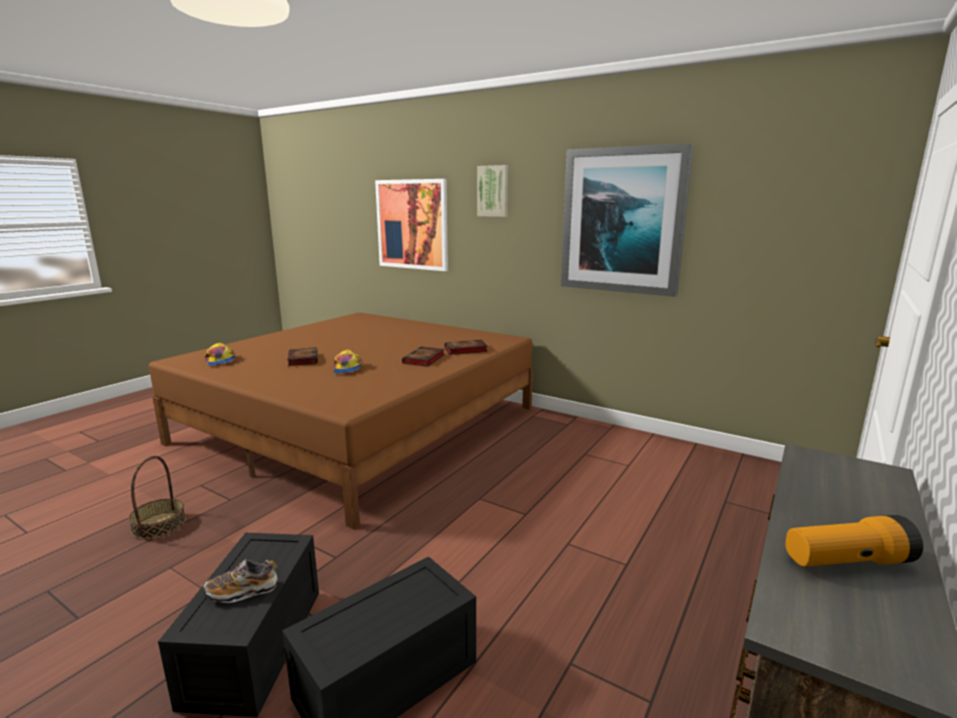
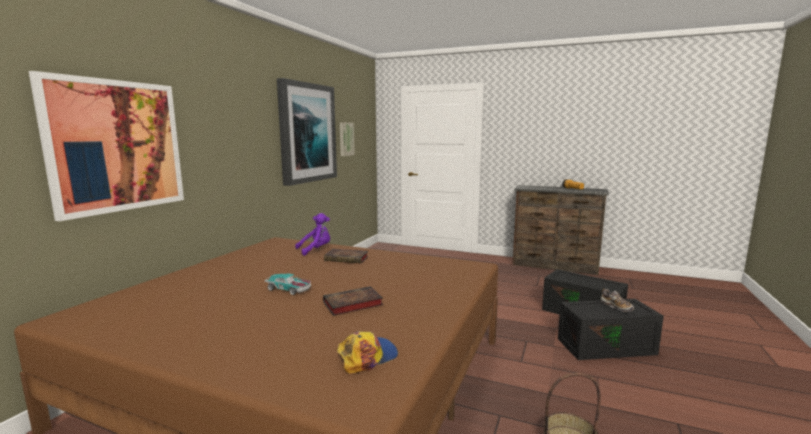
camera: 100 degrees left, 5 degrees down
cap [333,350,363,374] -> none
book [445,340,488,355] -> purple plush toy [295,213,330,256]
picture [477,165,508,217] -> picture moved to [340,122,355,156]
none -> toy car [265,274,311,295]

